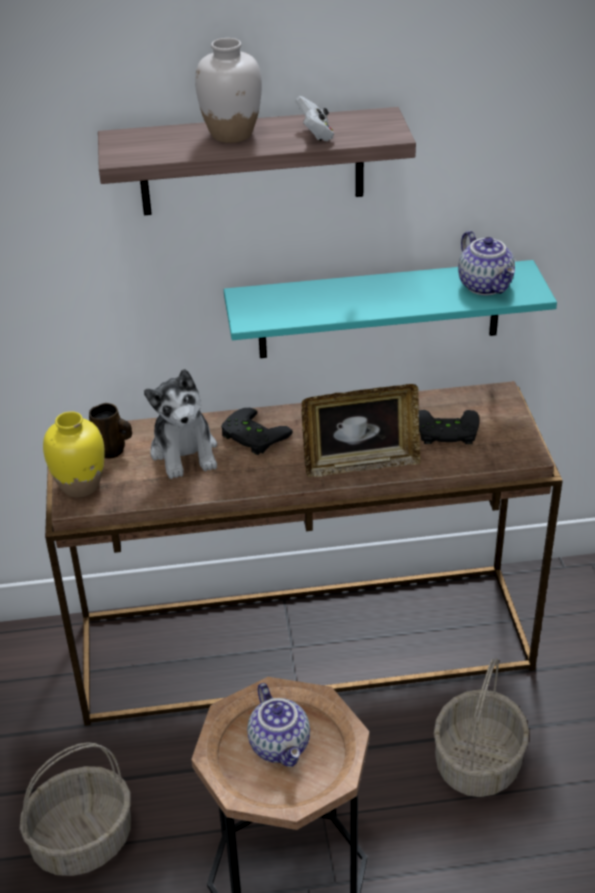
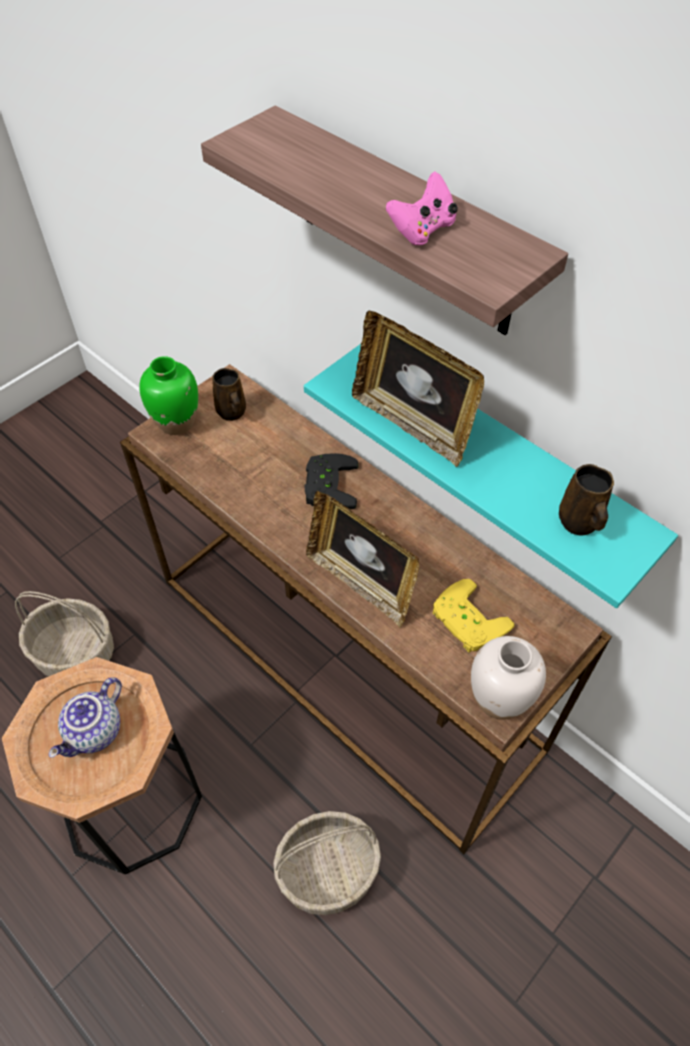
camera: 50 degrees right, 15 degrees up
yellow vase [43,411,104,498] -> green vase [139,356,198,435]
plush toy [144,369,217,479] -> none
white vase [195,38,262,143] -> white vase moved to [471,636,546,720]
white game controller [295,96,334,141] -> pink game controller [386,171,457,246]
black game controller [419,410,479,444] -> yellow game controller [433,579,514,652]
teapot [458,231,515,296] -> brown mug [559,464,614,535]
none -> picture frame [352,311,484,467]

